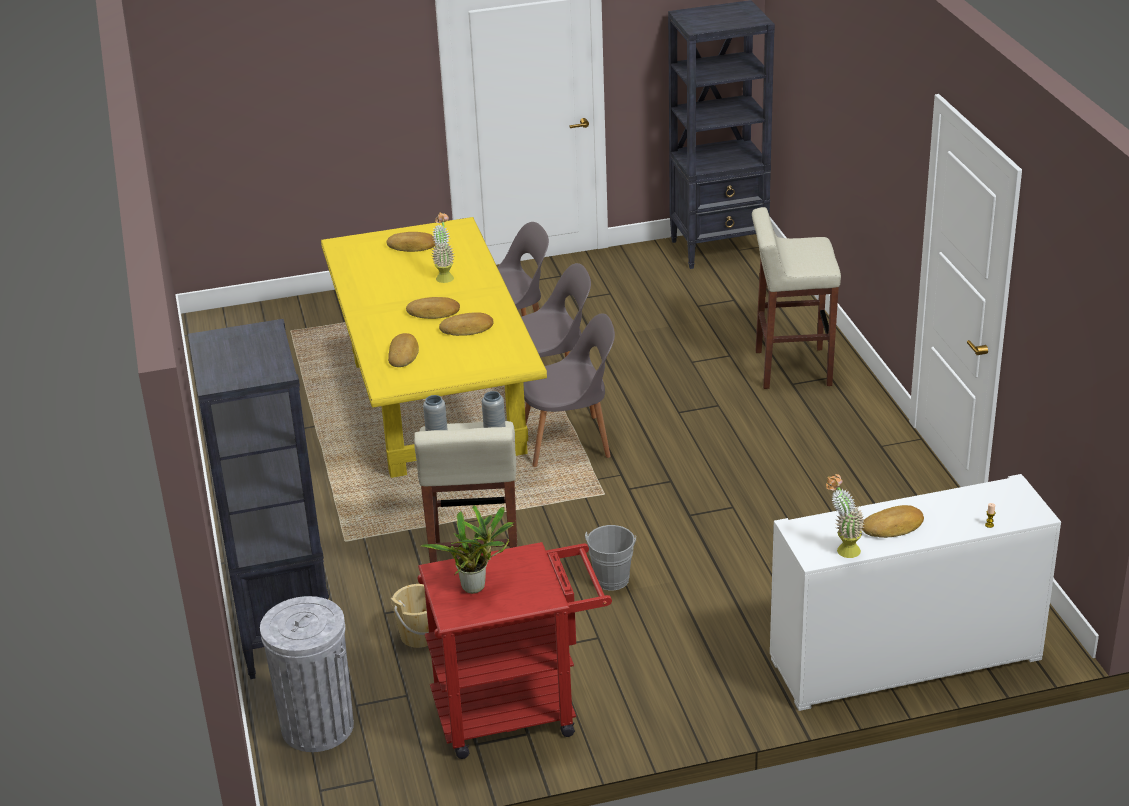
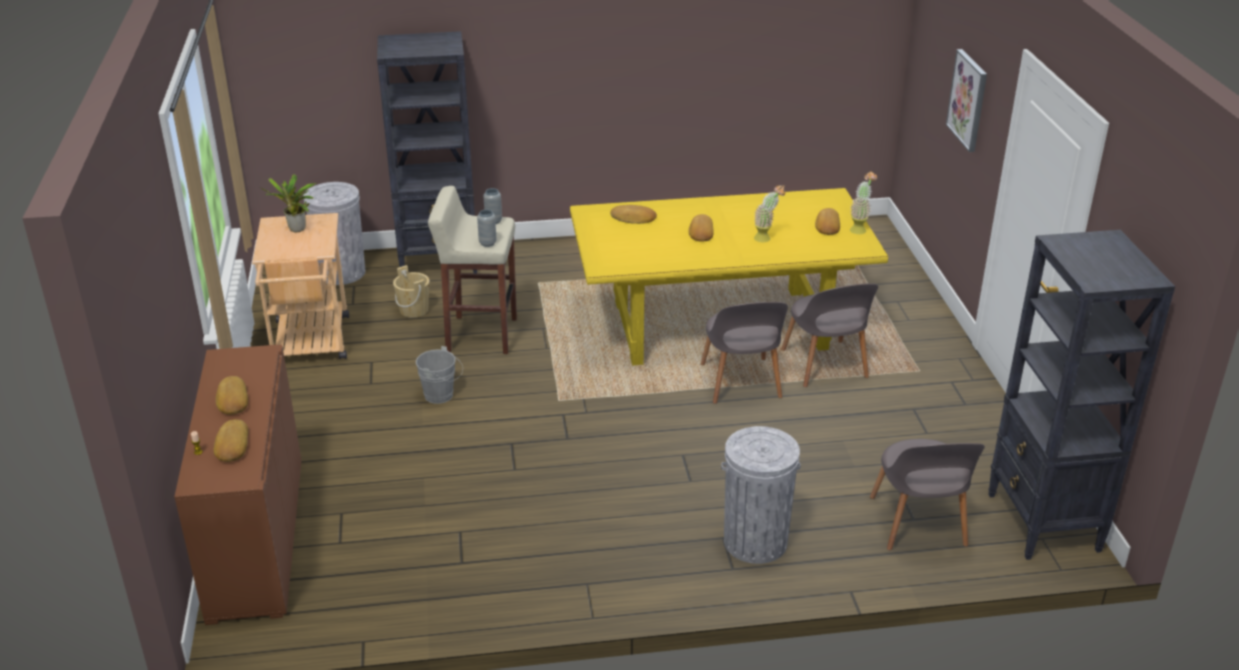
camera: 95 degrees right, 0 degrees up
red cart [418,542,612,759] -> beige cart [252,213,349,359]
bread [439,312,494,336] -> bread moved to [213,419,248,462]
grey chair [523,313,615,467] -> grey chair moved to [870,439,985,550]
beige stool [752,207,841,389] -> grey trash can [721,426,801,564]
white cabinet [770,474,1061,711] -> brown cabinet [174,345,302,625]
potted plant [826,474,865,558] -> potted plant moved to [850,171,877,234]
none -> picture [946,49,987,152]

